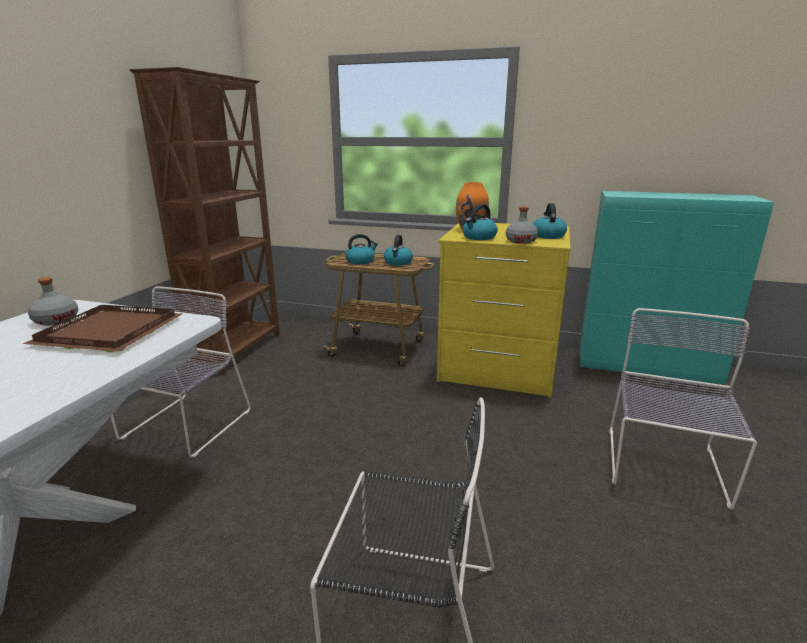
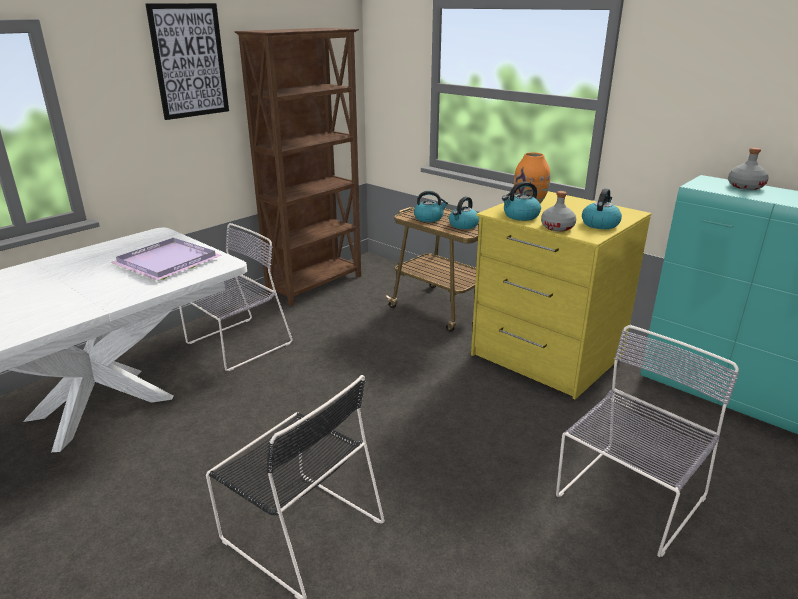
camera: 25 degrees right, 5 degrees up
brown tray [23,305,182,352] -> purple tray [110,238,222,281]
grey bottle [28,277,78,326] -> grey bottle moved to [728,148,769,190]
none -> picture [145,3,229,120]

